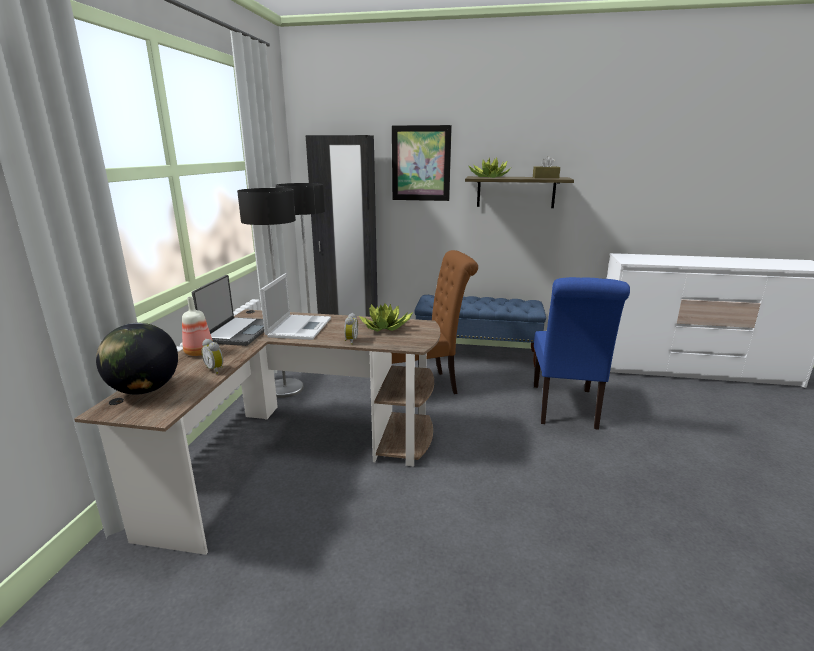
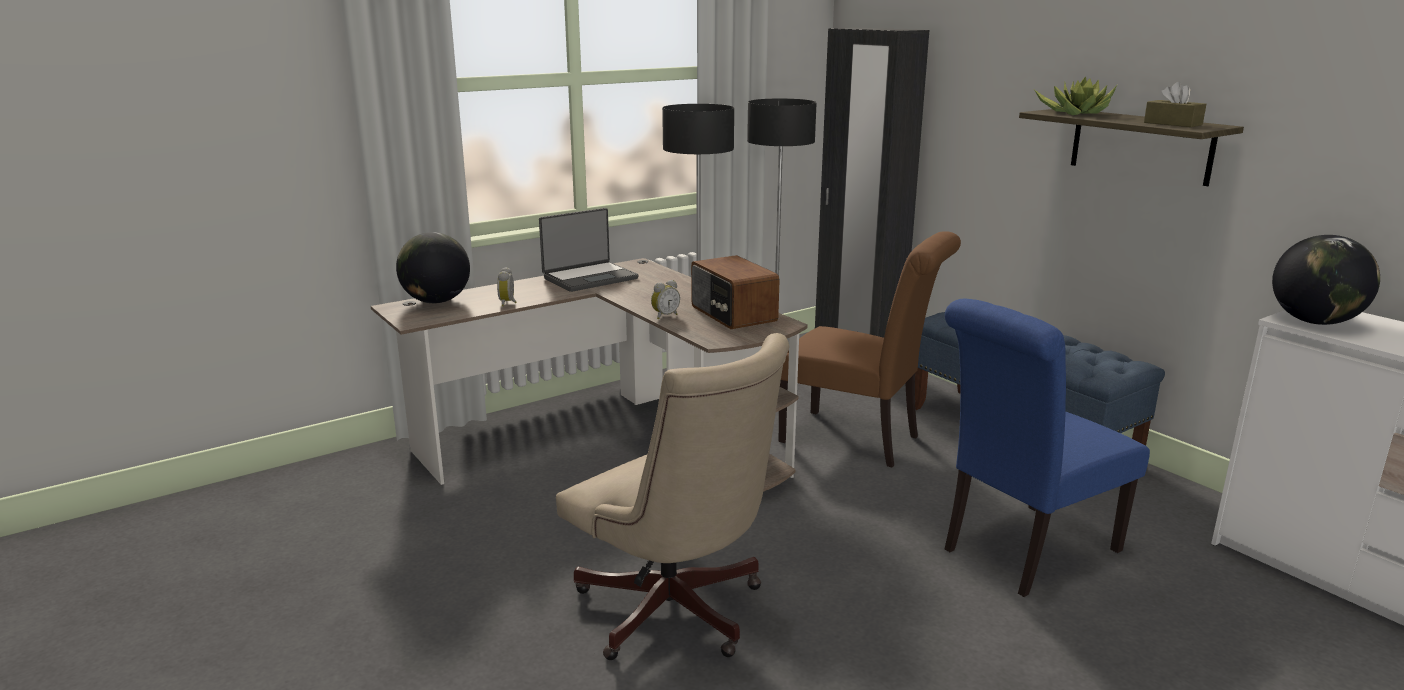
camera: 45 degrees right, 0 degrees up
bottle [182,297,213,356] -> none
laptop [260,273,331,340] -> none
potted plant [359,304,413,332] -> radio [691,255,780,329]
picture [392,125,452,201] -> none
none -> beige office chair [556,333,790,660]
none -> globe [1272,235,1380,325]

